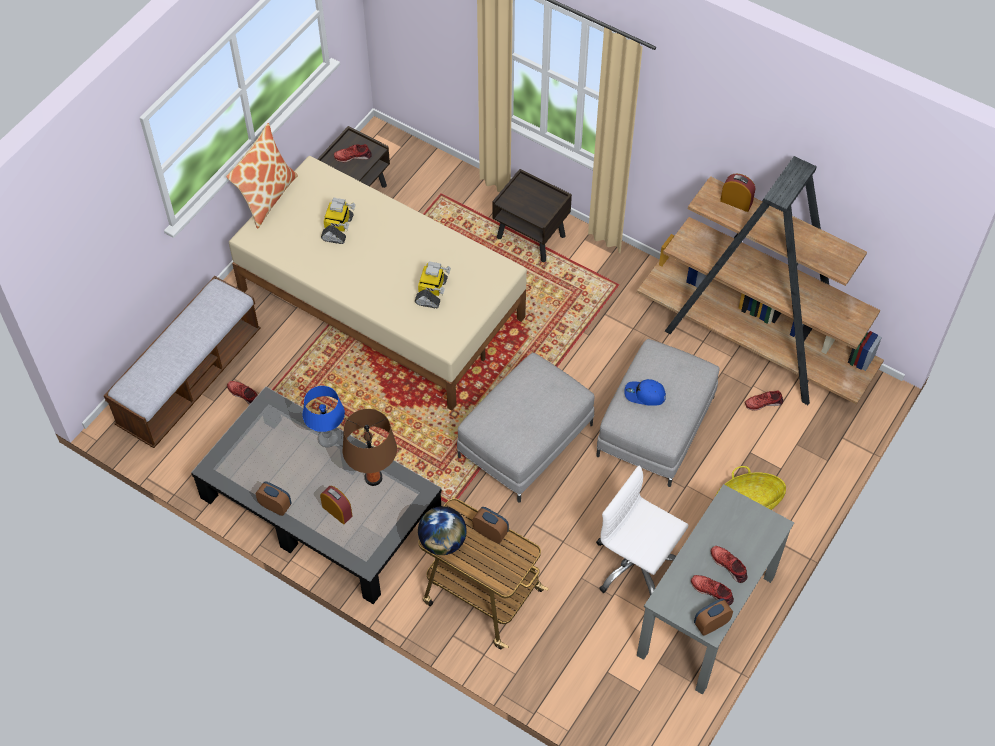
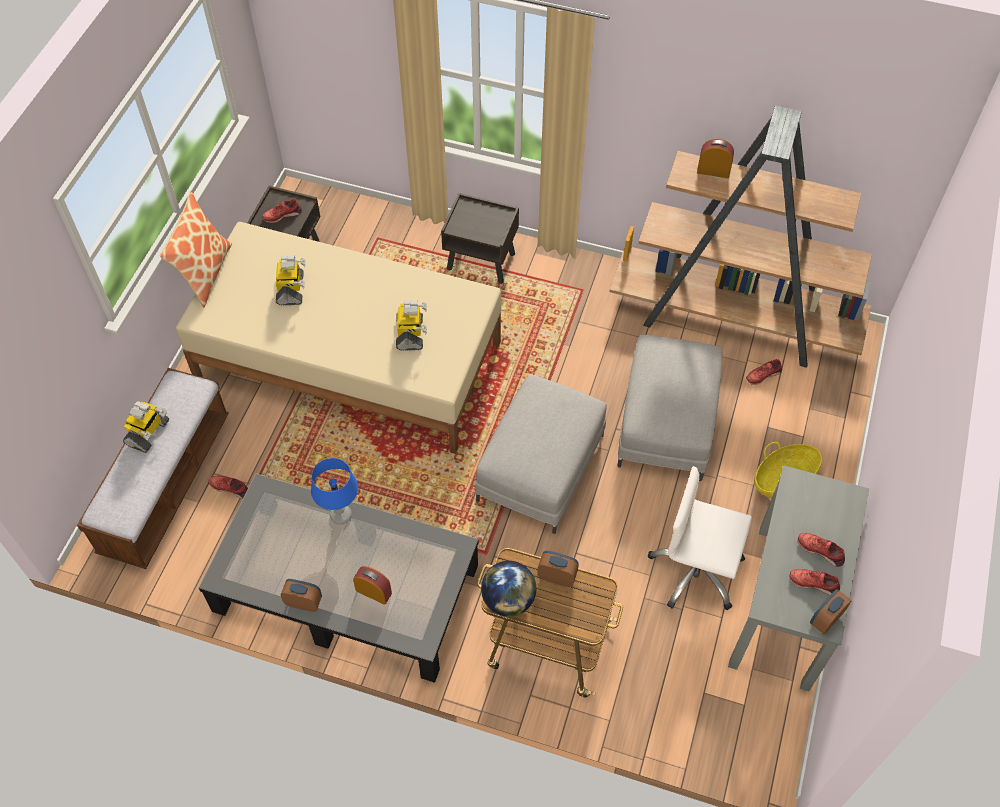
camera: 15 degrees left, 0 degrees up
brown table lamp [342,409,397,486] -> none
blue cap [624,379,666,406] -> none
none -> toy robot [123,401,169,453]

